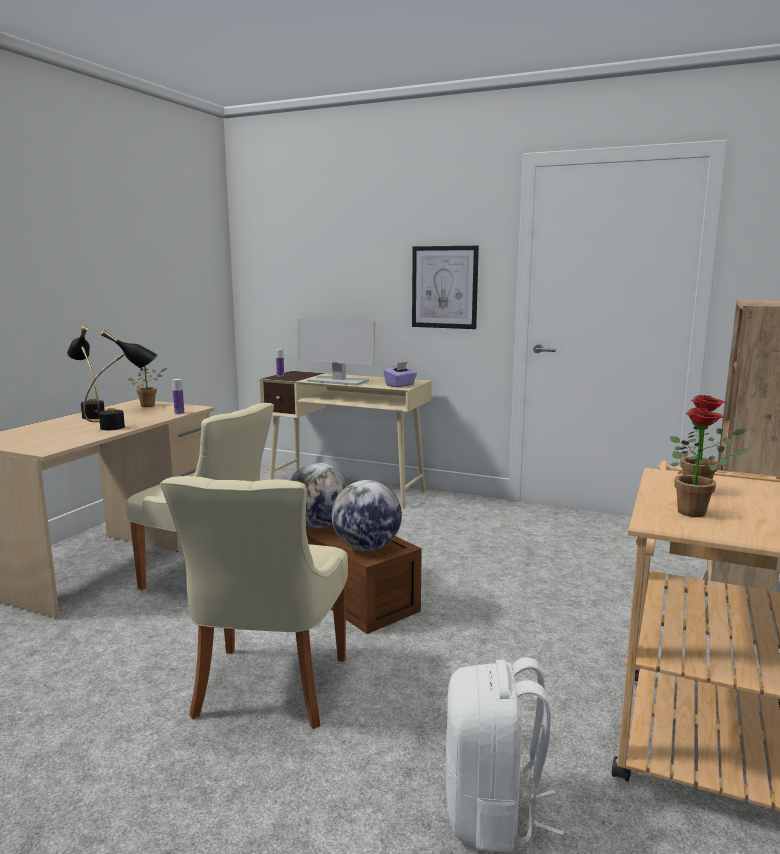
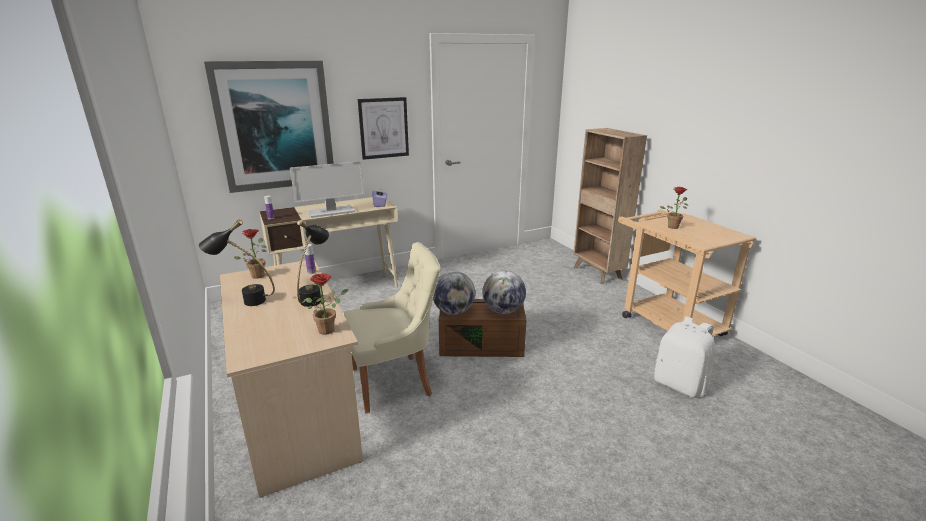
camera: 50 degrees left, 10 degrees up
beige chair [161,476,348,729] -> none
potted plant [671,408,750,517] -> potted plant moved to [306,273,348,335]
none -> picture [204,61,334,193]

